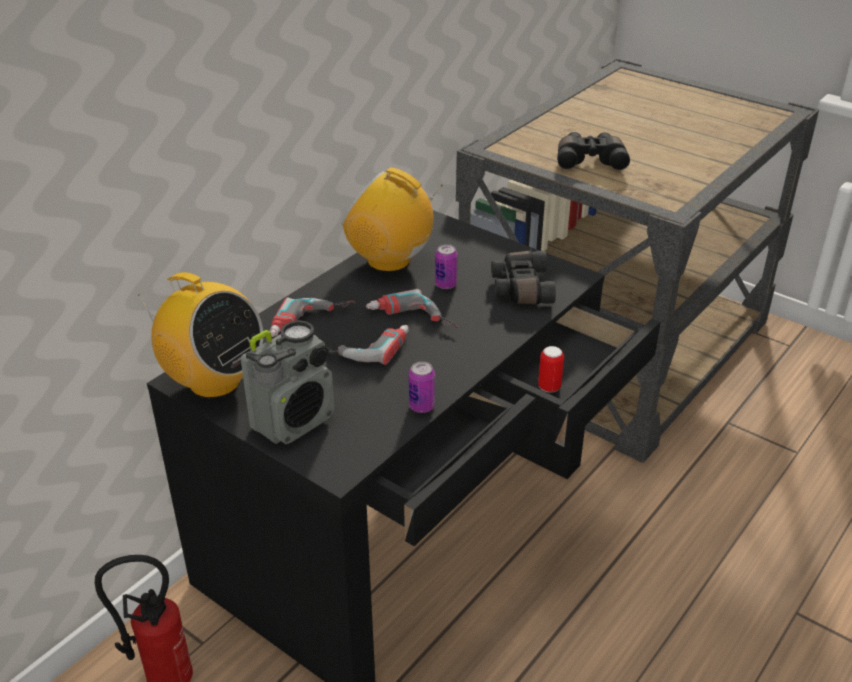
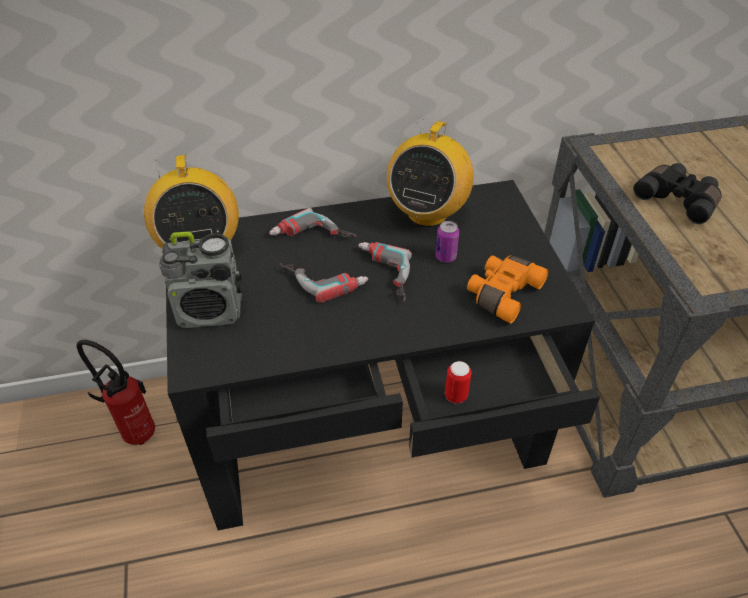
camera: 40 degrees right, 10 degrees up
radio [342,167,443,272] -> radio turned 135 degrees counterclockwise [387,119,474,227]
can [409,361,435,413] -> none
black binoculars [491,251,556,304] -> orange binoculars [467,255,549,324]

